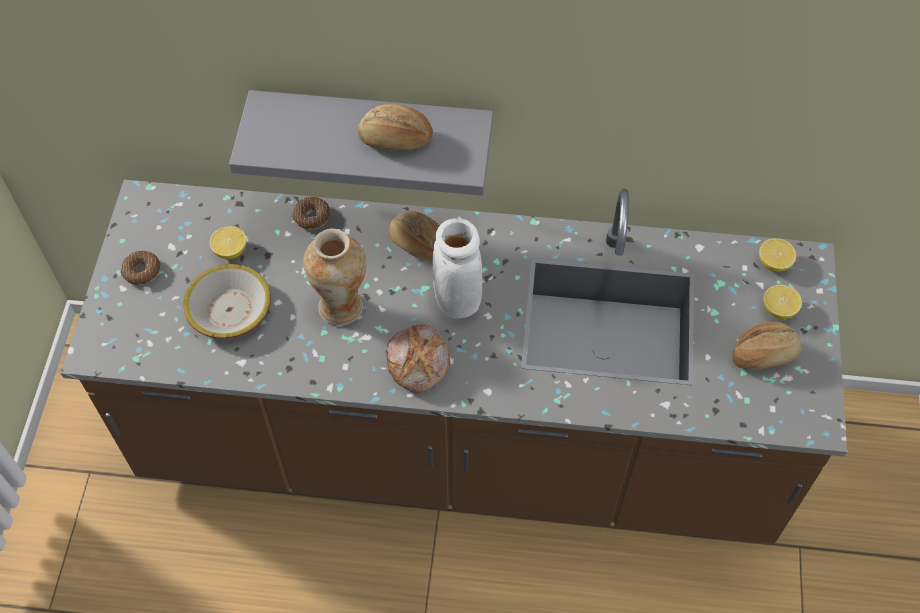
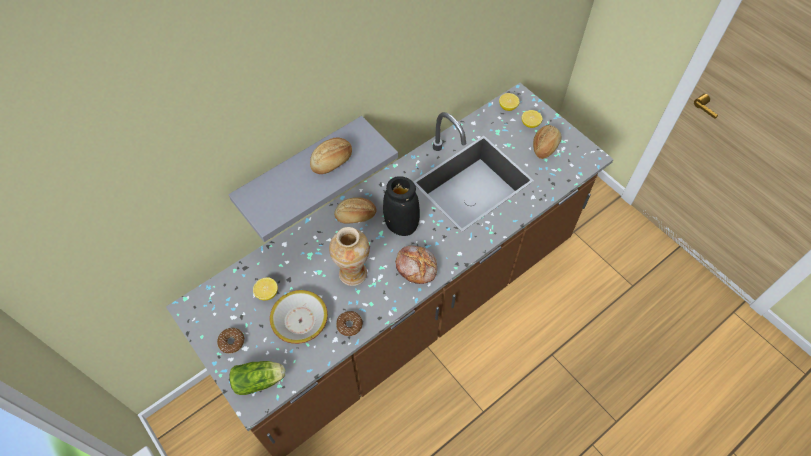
camera: 45 degrees left, 0 degrees up
donut [292,197,331,230] -> donut moved to [336,311,363,336]
white vase [433,218,482,318] -> black vase [383,176,420,236]
none -> lettuce [229,361,285,395]

